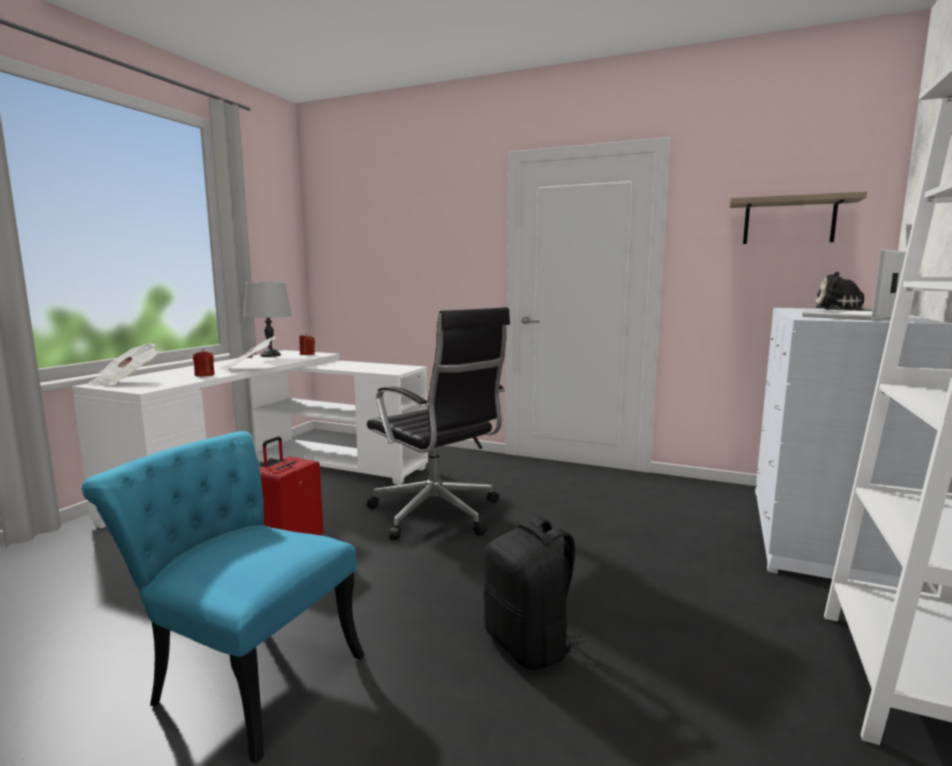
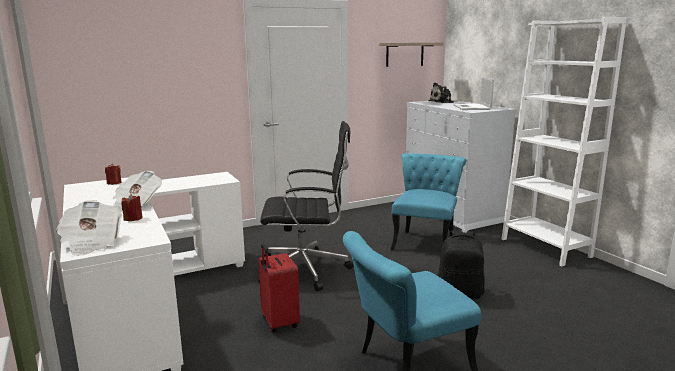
camera: 50 degrees left, 5 degrees up
grey table lamp [244,282,292,357] -> none
none -> turquoise chair [391,153,467,250]

